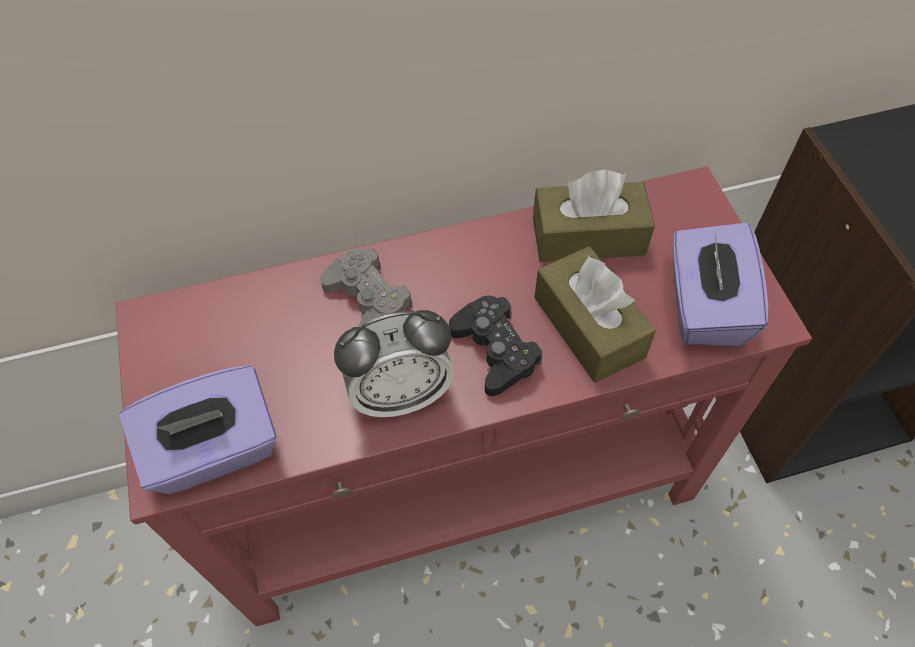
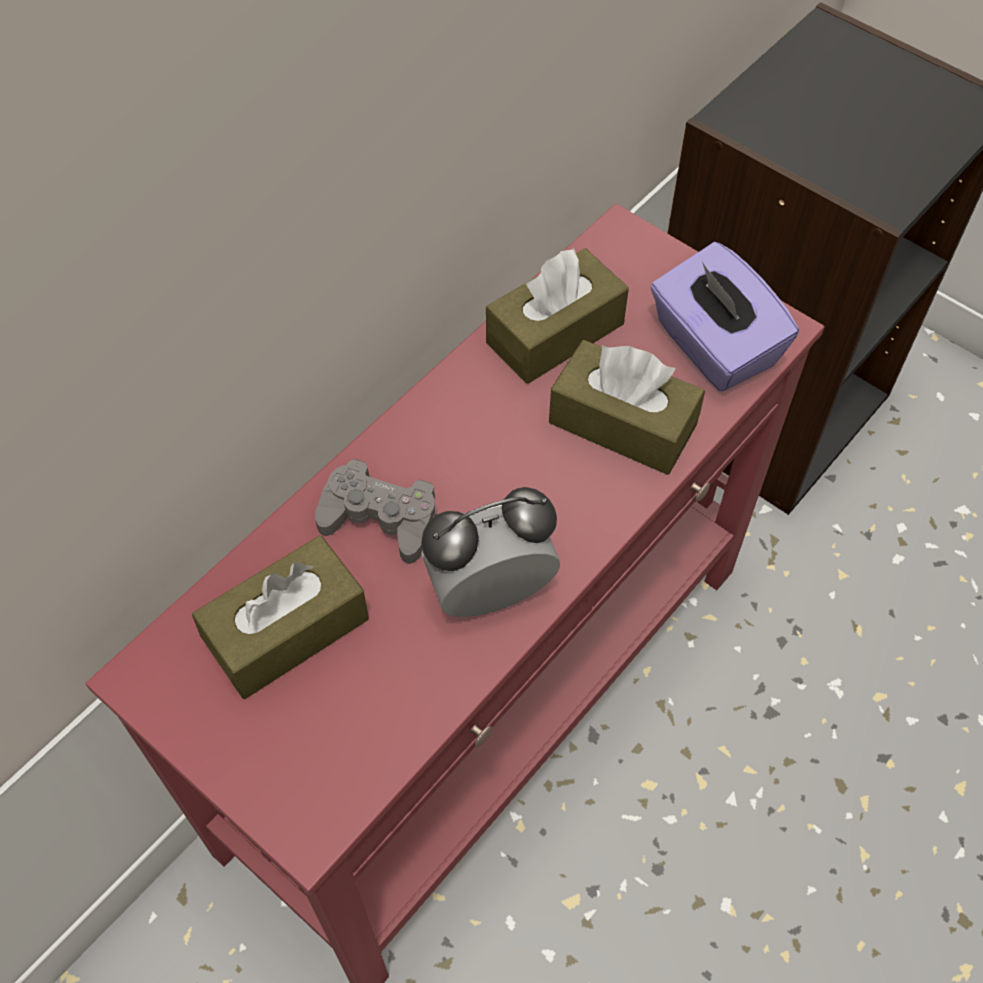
camera: 35 degrees left, 0 degrees up
purple tissue box [119,365,277,494] -> none
alarm clock [334,310,454,417] -> alarm clock turned 150 degrees counterclockwise [421,487,560,617]
black game controller [449,295,543,396] -> none
none -> brown tissue box [192,535,369,699]

